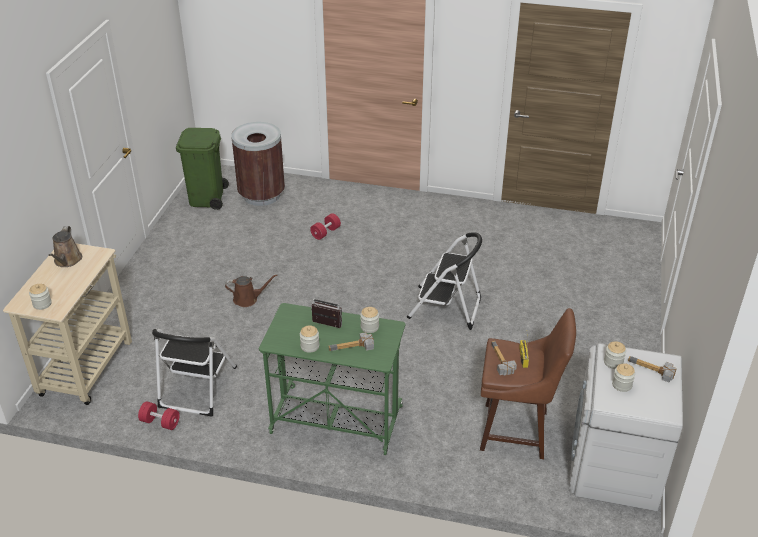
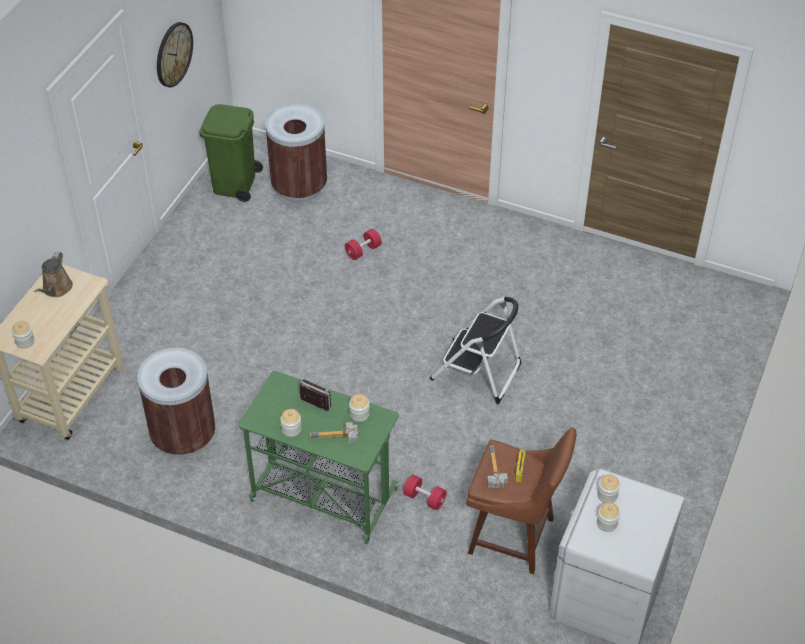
camera: 10 degrees right, 10 degrees up
red dumbbell [138,401,180,430] -> red dumbbell moved to [403,475,447,510]
step ladder [152,329,237,416] -> brown trash can [137,348,216,457]
brown watering can [225,274,277,307] -> none
hammer [628,356,677,382] -> none
none -> wall clock [157,22,193,88]

